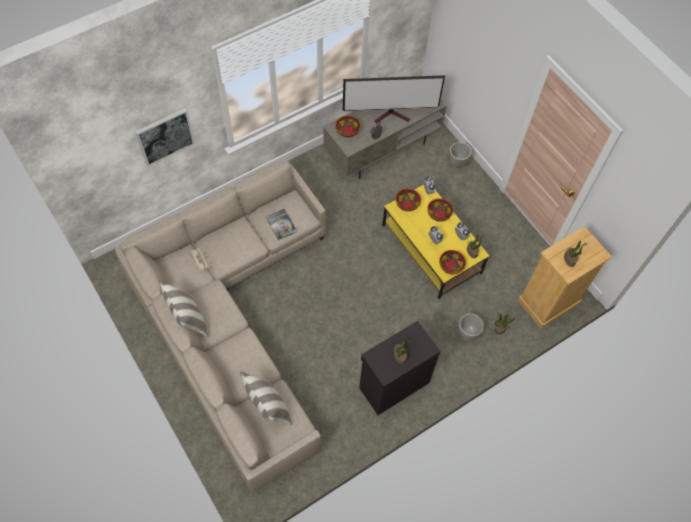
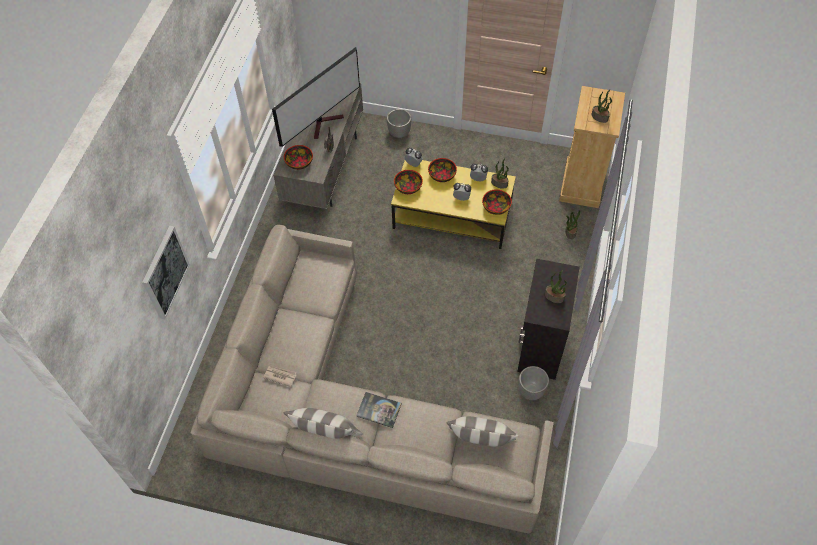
camera: 40 degrees left, 5 degrees down
book [266,209,297,240] -> book moved to [356,392,402,428]
planter [458,314,484,342] -> planter moved to [518,366,549,400]

